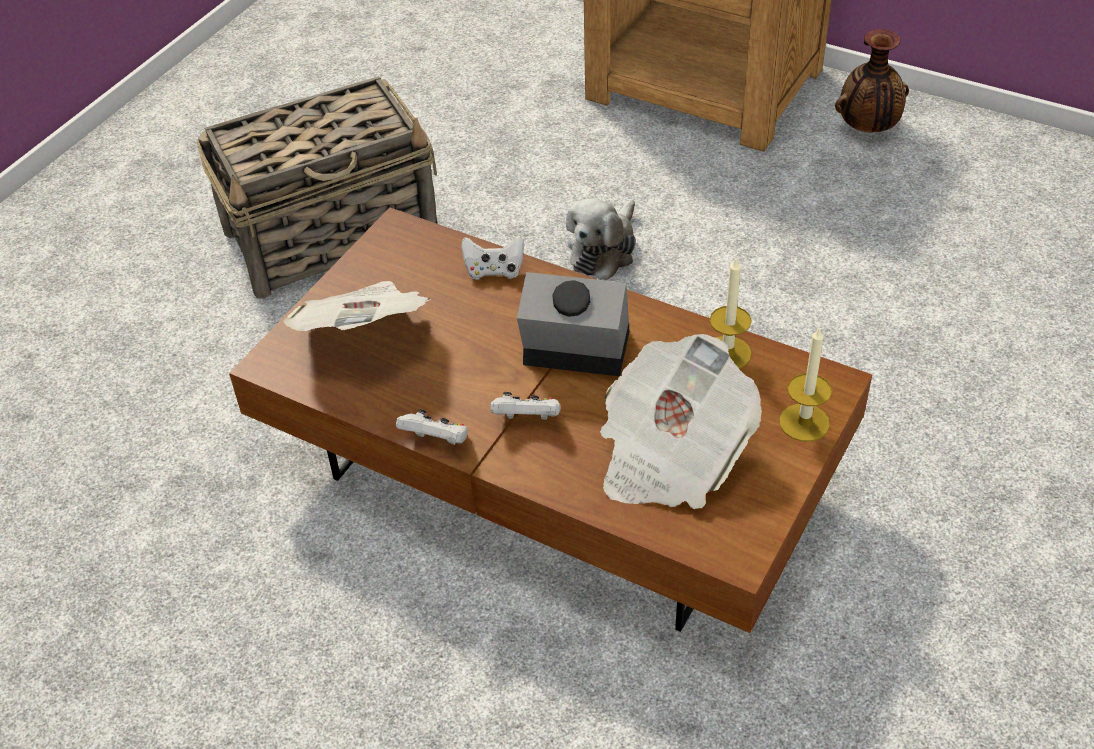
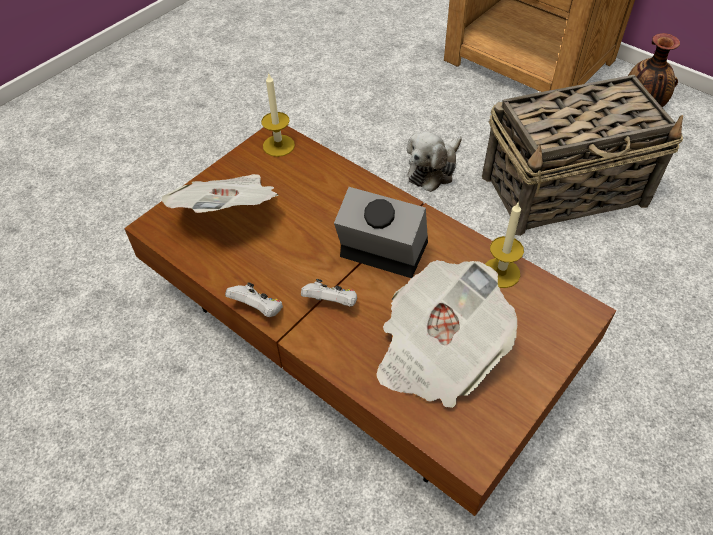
camera: 10 degrees right, 5 degrees up
basket [196,76,437,299] -> basket moved to [482,75,683,236]
white game controller [461,236,524,280] -> none
candle [779,326,832,442] -> candle moved to [261,72,295,157]

